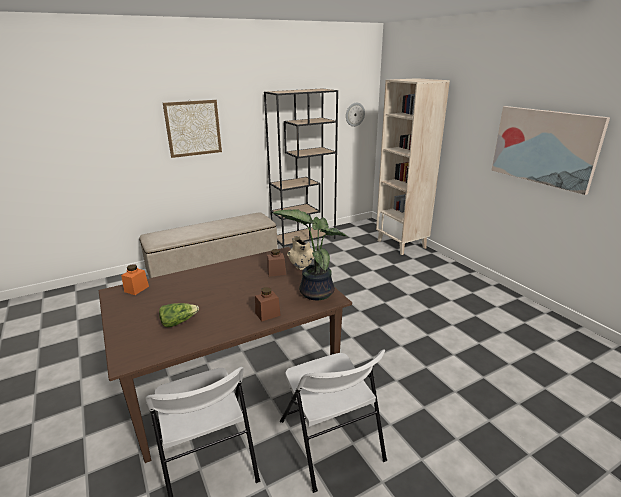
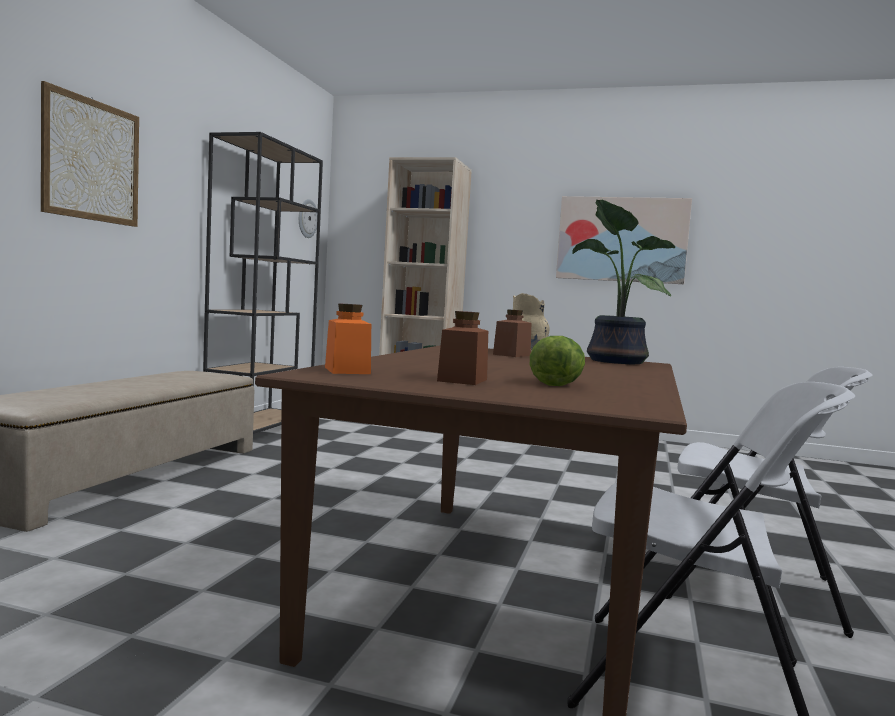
camera: 45 degrees left, 20 degrees down
brown jar [255,287,281,322] -> brown jar moved to [437,311,488,385]

